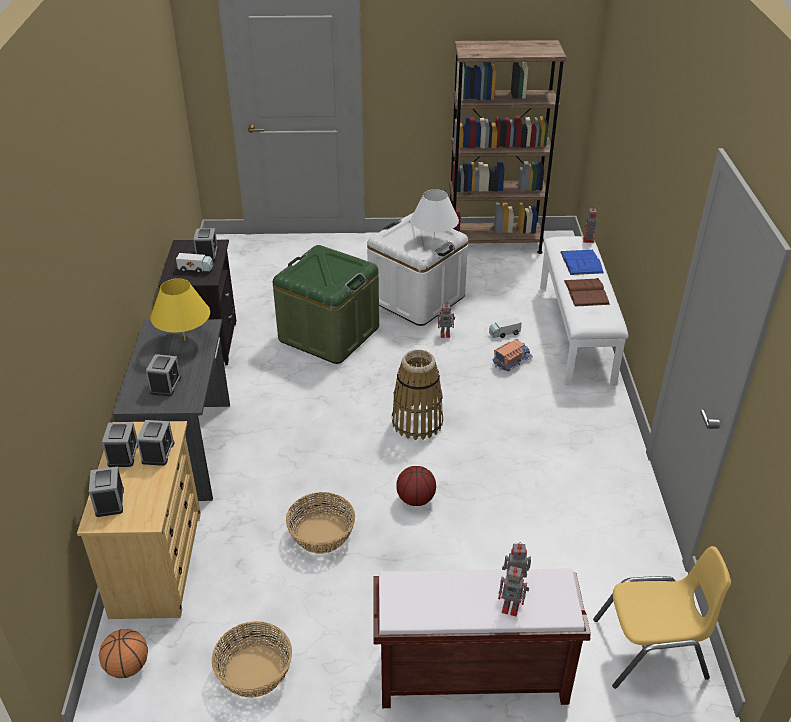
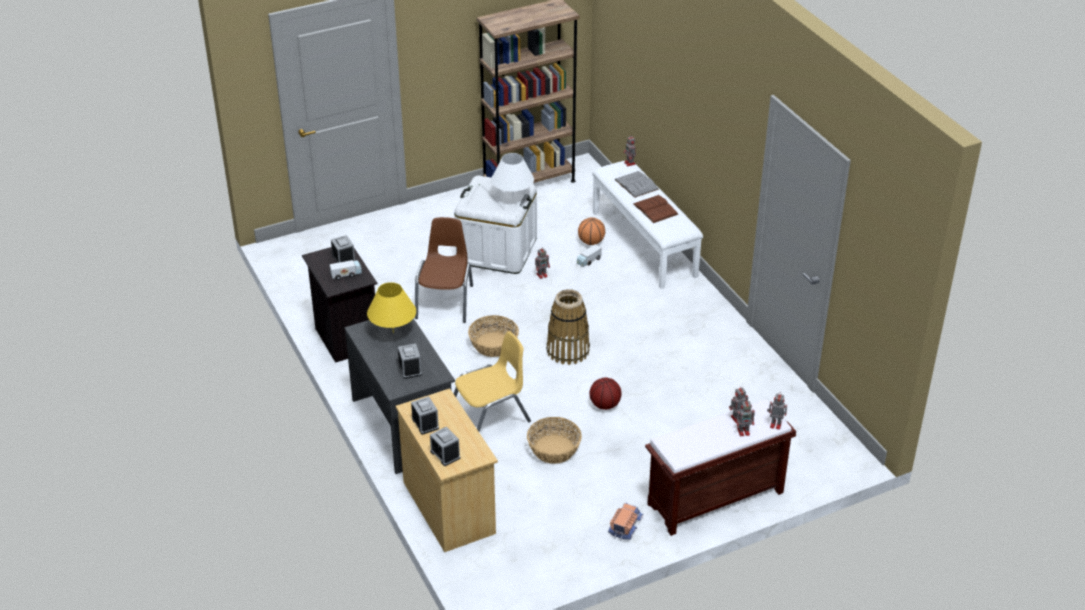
camera: 25 degrees left, 0 degrees up
basketball [99,629,148,678] -> basketball moved to [578,217,605,245]
alarm clock [137,420,174,466] -> none
basket [212,621,292,698] -> basket moved to [468,315,519,357]
green storage box [273,245,379,364] -> brown chair [415,217,473,323]
toy truck [493,339,533,372] -> toy truck moved to [608,503,644,541]
blue book [560,250,604,275] -> grey book [615,171,659,198]
yellow chair [593,546,731,689] -> yellow chair moved to [454,331,531,432]
none -> toy robot [767,394,787,430]

